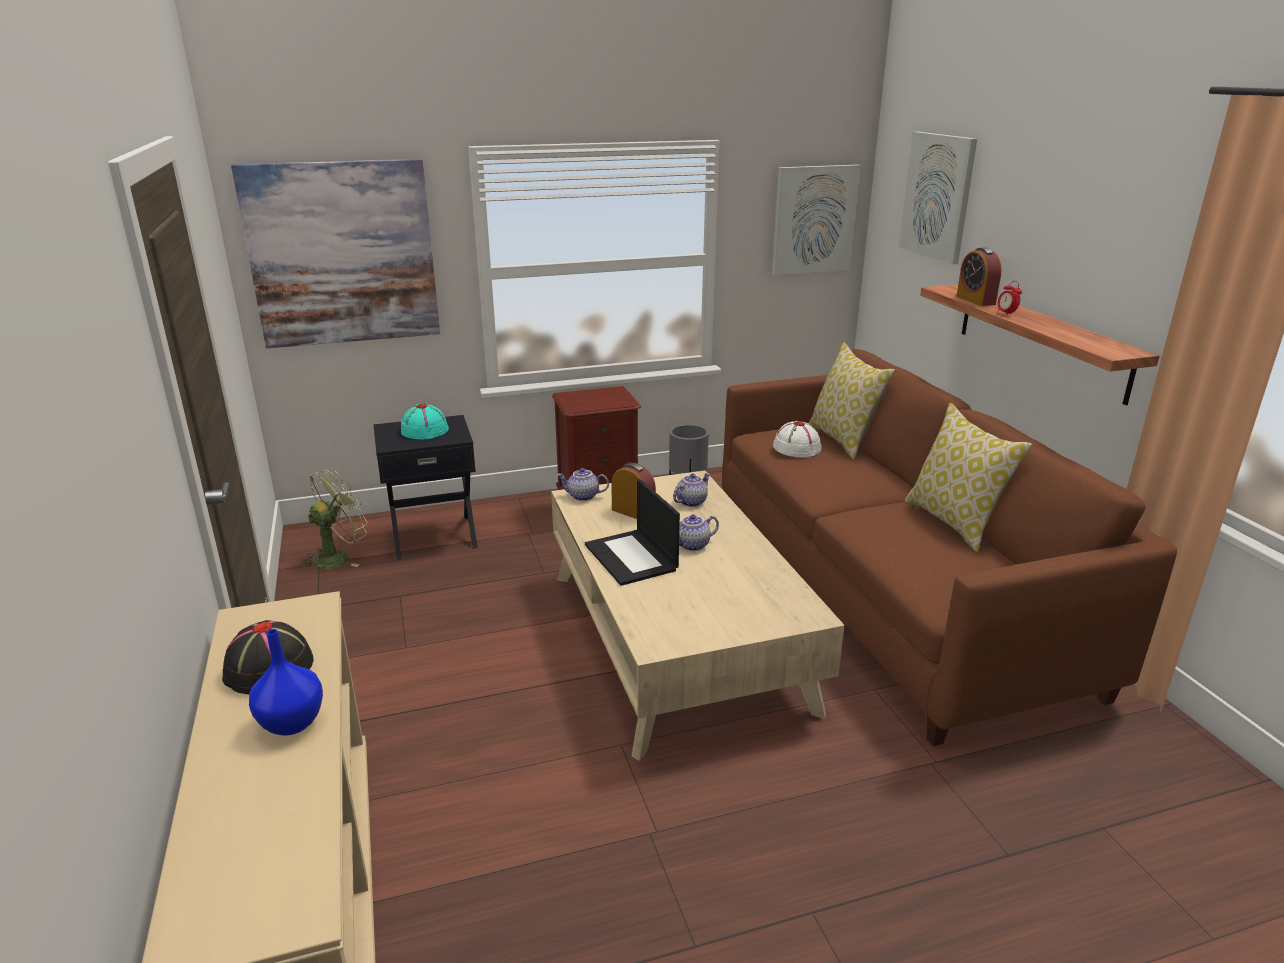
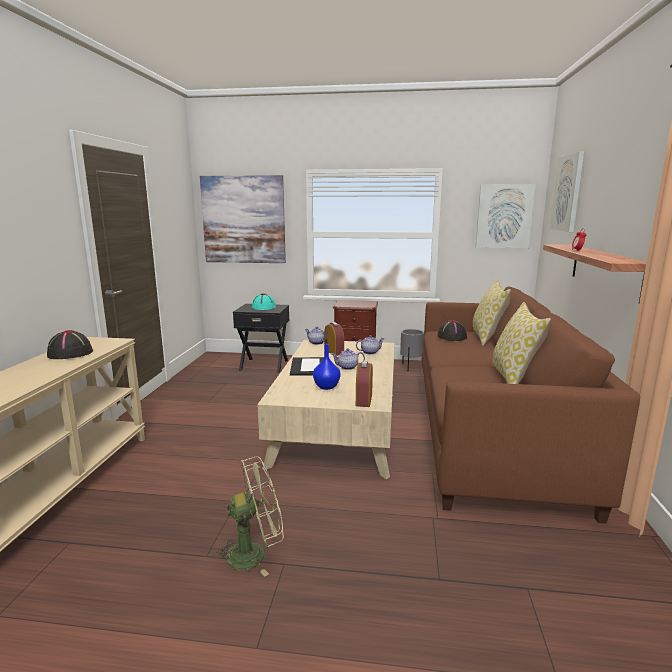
camera: 25 degrees right, 10 degrees down
blue vase [249,629,323,736] -> blue vase moved to [313,344,341,390]
green fan [300,469,367,569] -> green fan moved to [214,456,284,576]
white hat [773,421,822,457] -> black hat [437,320,467,341]
alarm clock [956,247,1002,306] -> alarm clock moved to [356,361,373,407]

